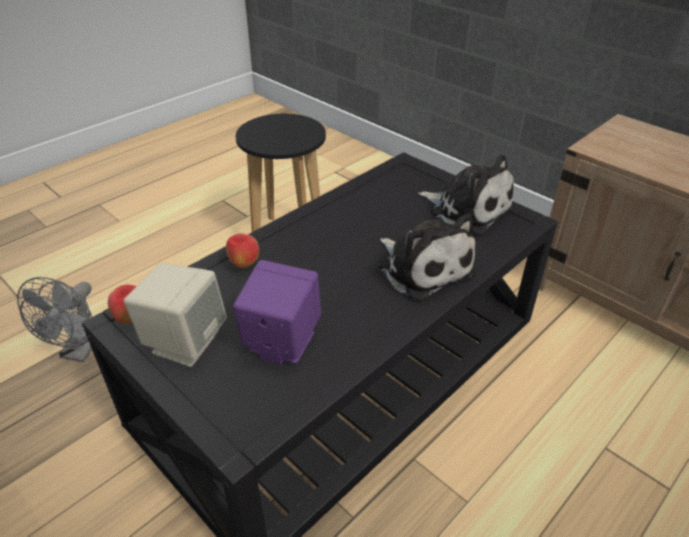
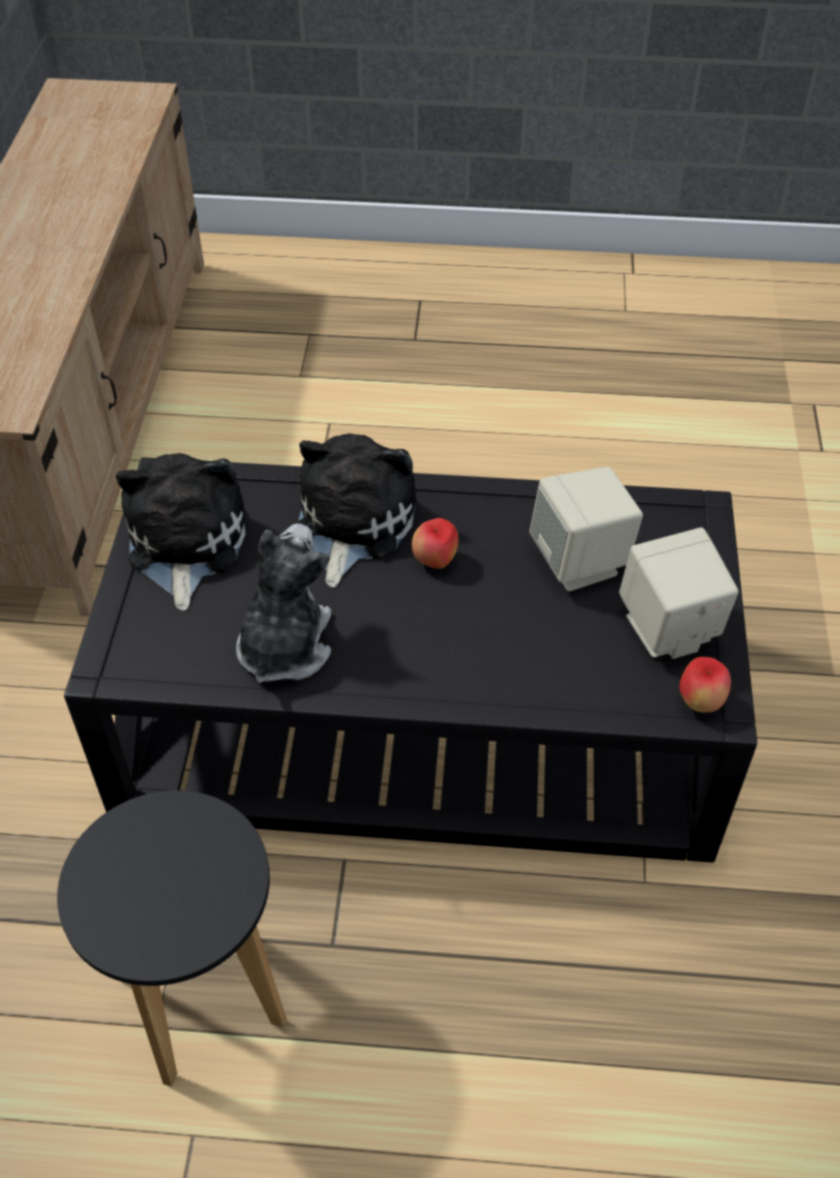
camera: 130 degrees left, 10 degrees up
grey fan [17,277,92,362] -> none
apple [226,233,259,268] -> apple moved to [412,518,459,569]
purple speaker [233,260,321,365] -> beige speaker [530,467,643,591]
none -> plush toy [236,523,331,683]

